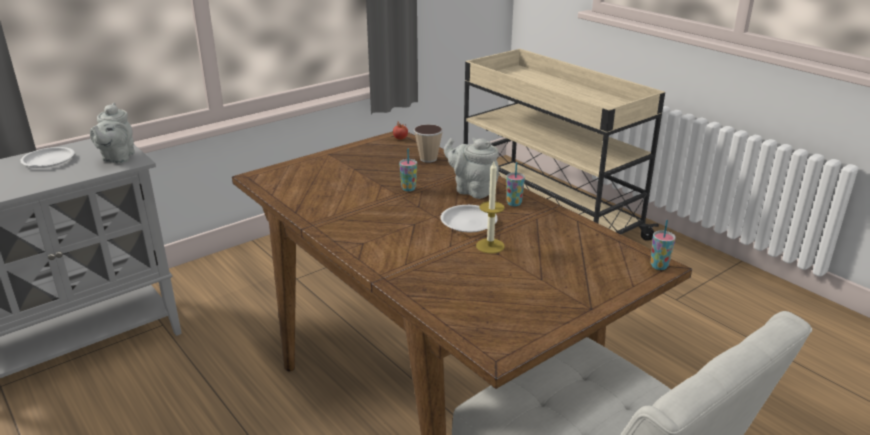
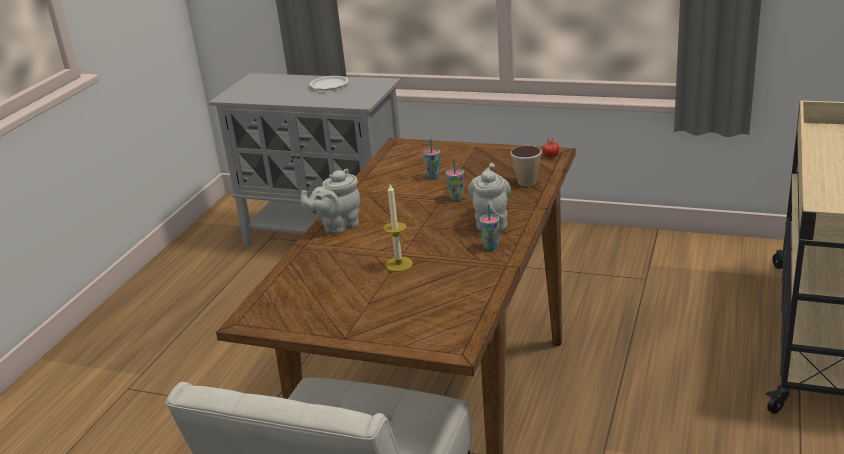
camera: 60 degrees right, 0 degrees up
grey teapot [90,103,135,164] -> grey teapot moved to [301,169,360,234]
white plate [441,205,498,232] -> none
cup [651,220,676,270] -> cup moved to [423,139,440,179]

